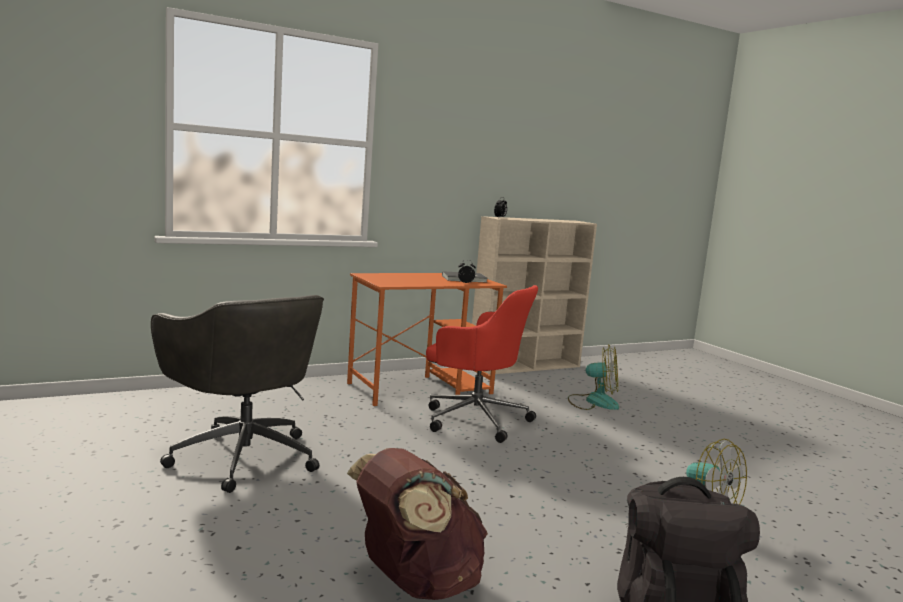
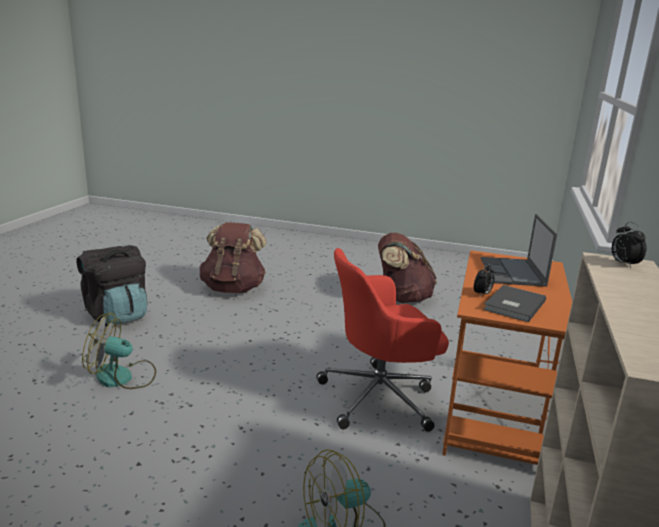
camera: 135 degrees right, 10 degrees up
grey office chair [151,295,324,493] -> brown backpack [378,233,437,303]
none -> laptop [481,214,557,287]

